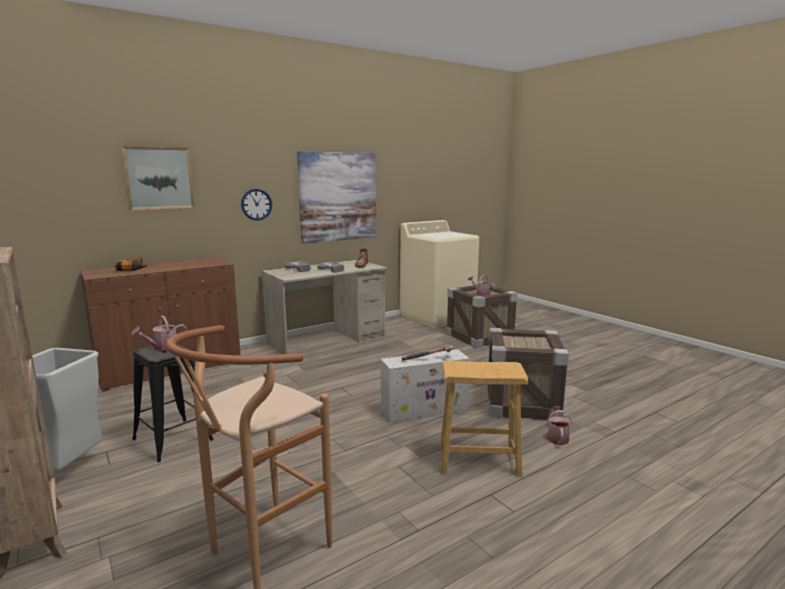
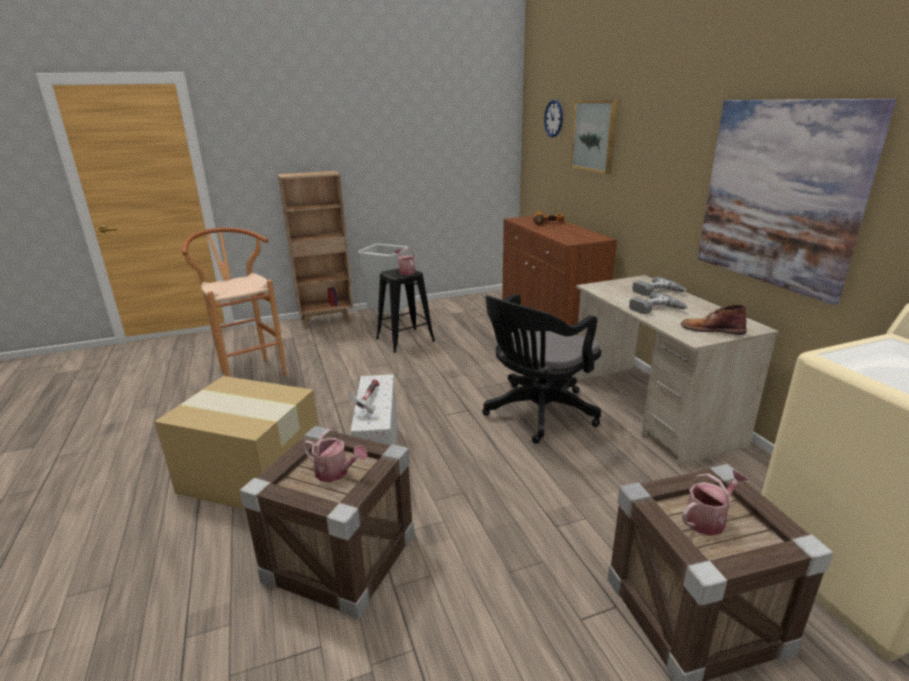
camera: 105 degrees right, 10 degrees up
wall clock [241,188,272,221] -> wall clock moved to [544,100,563,137]
brown stool [440,361,528,477] -> cardboard box [154,376,319,510]
watering can [547,406,572,445] -> watering can moved to [302,429,368,482]
none -> black office chair [482,294,601,444]

